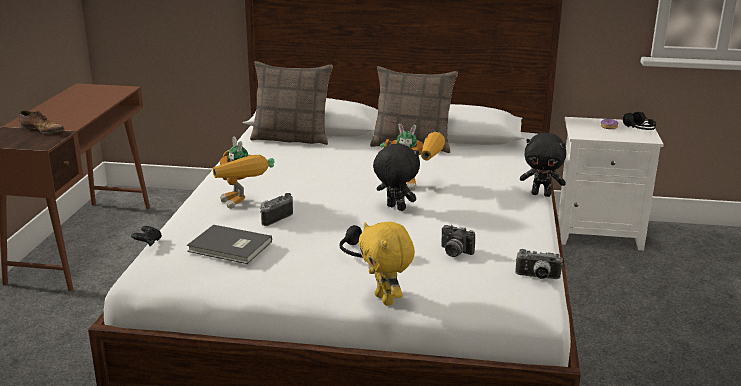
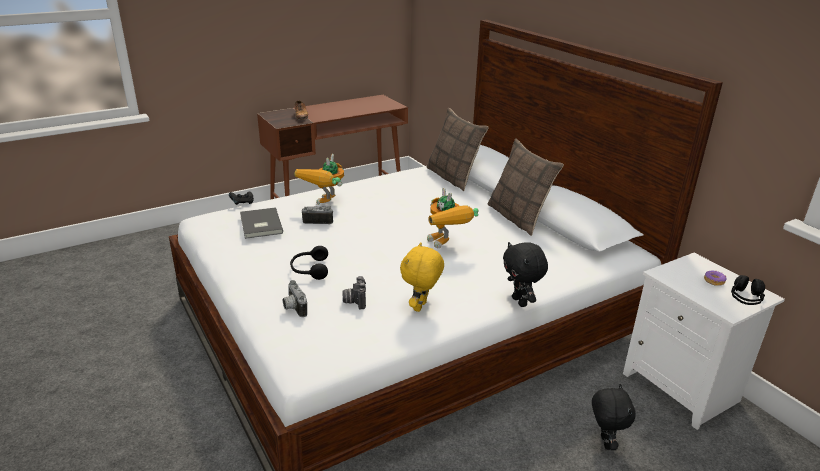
camera: 50 degrees right, 5 degrees up
yellow plush toy [358,221,415,306] -> yellow plush toy moved to [400,242,444,312]
black plush toy [373,142,420,211] -> black plush toy moved to [592,384,635,450]
camera [515,249,563,279] -> camera moved to [283,280,307,317]

